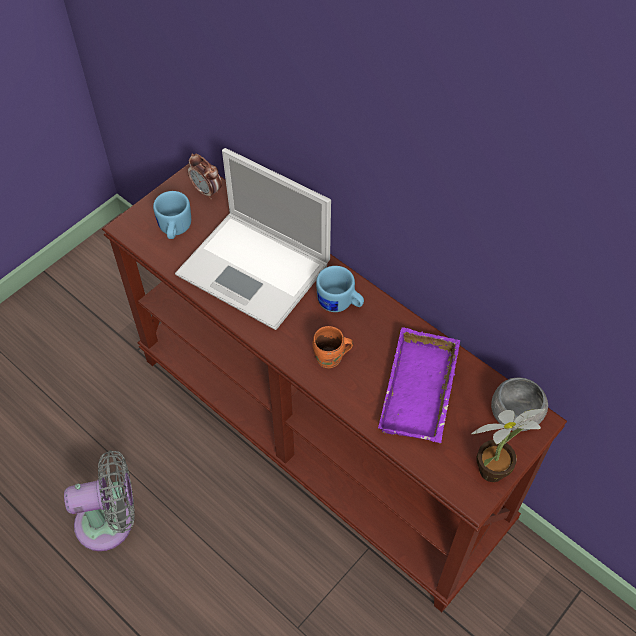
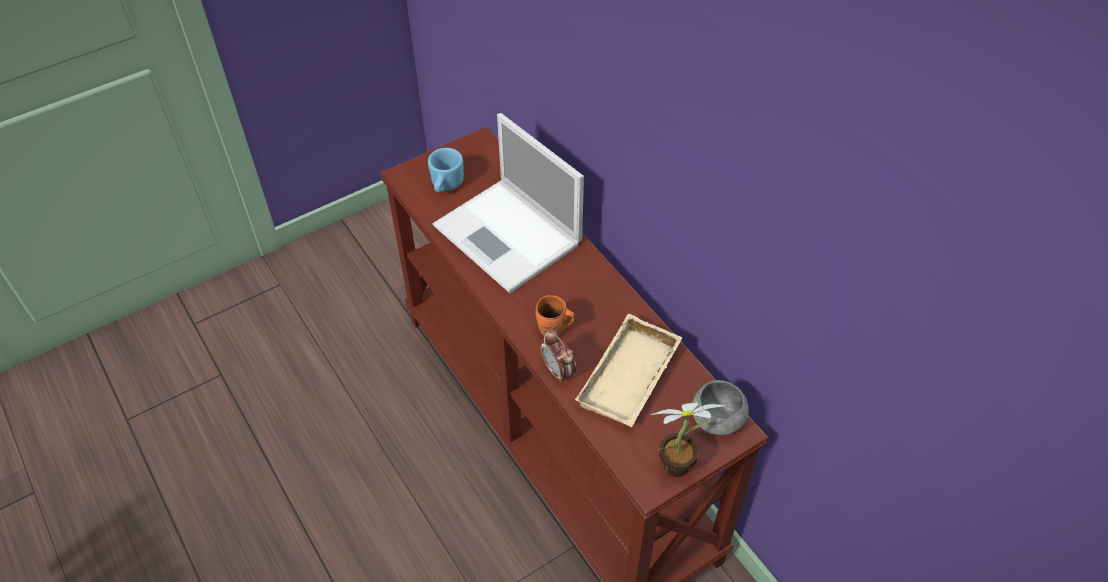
camera: 15 degrees right, 5 degrees down
grey fan [64,450,135,551] -> none
alarm clock [188,153,222,200] -> alarm clock moved to [541,330,576,382]
blue mug [316,266,364,312] -> none
purple tray [378,327,460,443] -> beige tray [575,314,683,427]

